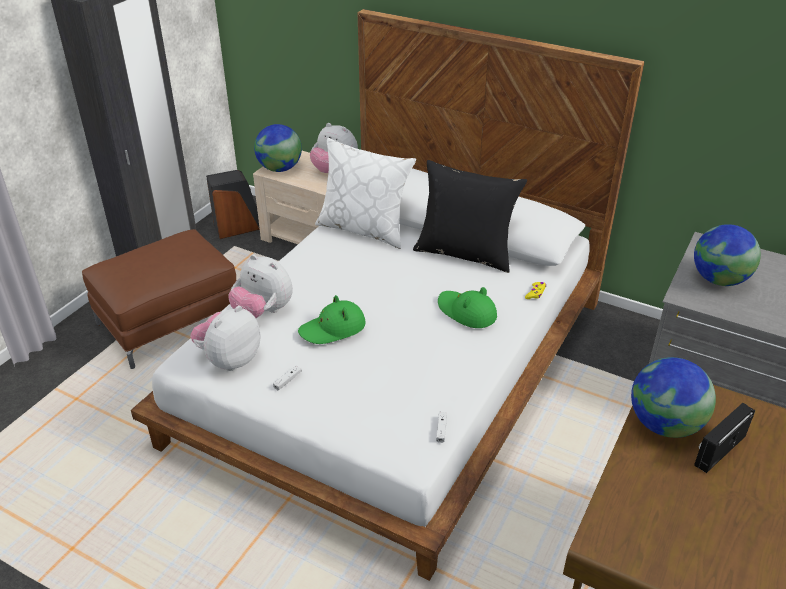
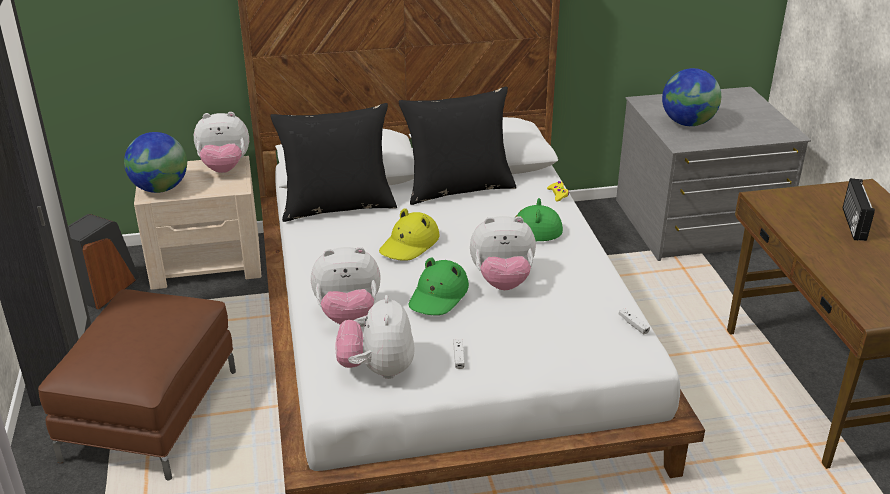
camera: 40 degrees left, 5 degrees down
white pillow [315,138,416,249] -> black pillow [270,103,397,222]
globe [631,357,716,438] -> none
none -> yellow hat [379,208,439,261]
none -> plush toy [470,216,536,290]

